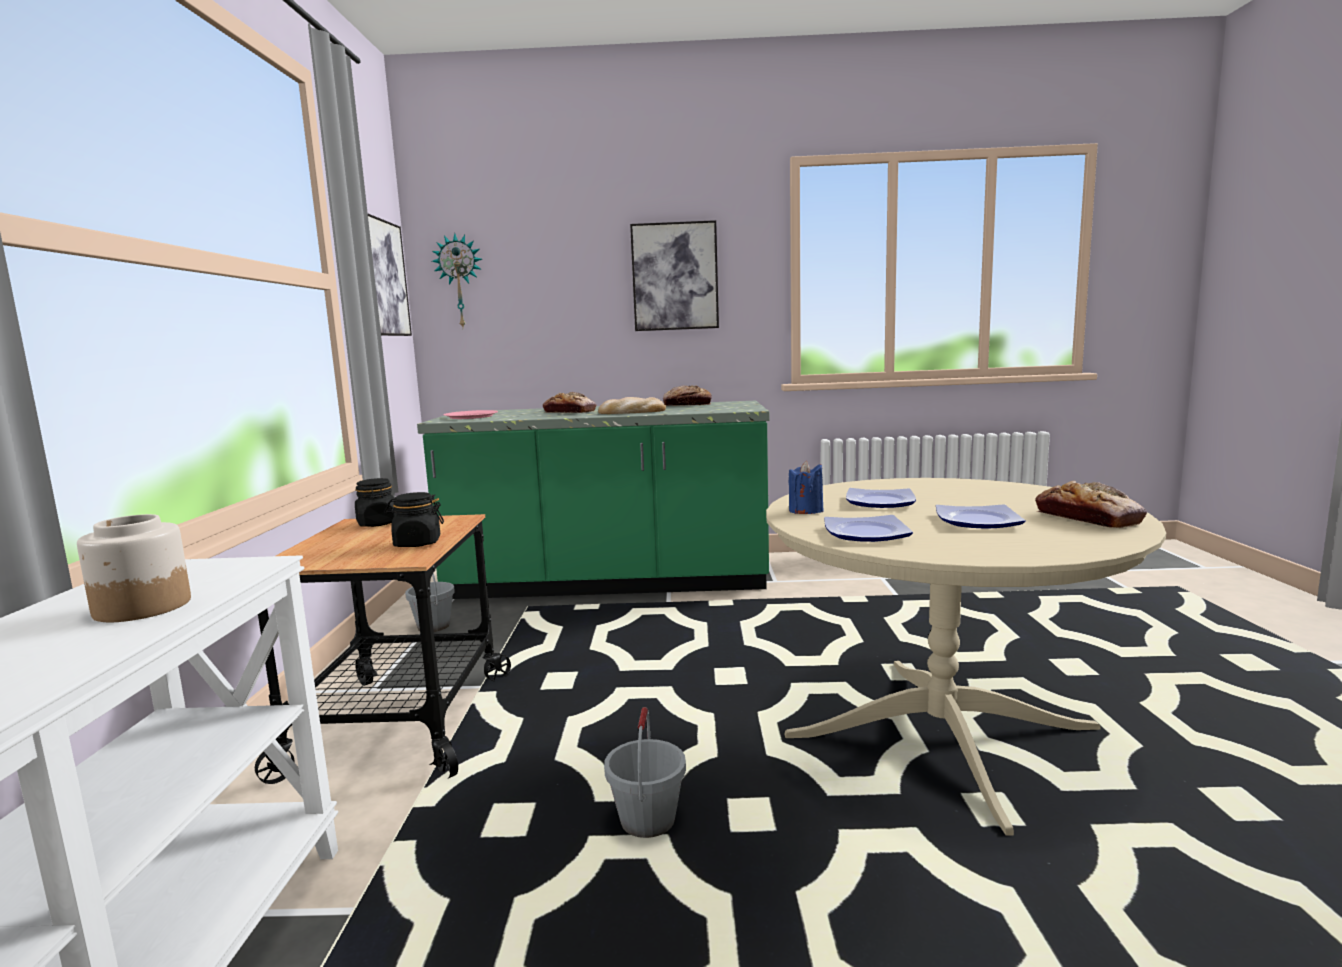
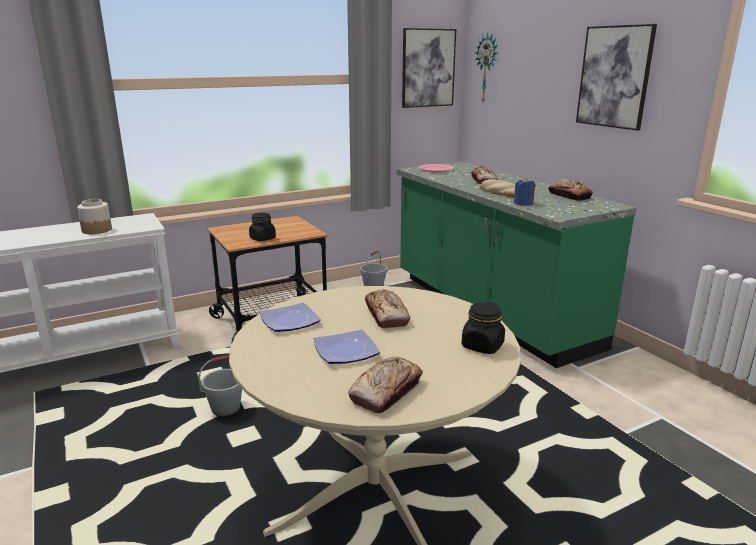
camera: 60 degrees right, 10 degrees up
black jar [355,478,396,527] -> black jar moved to [461,302,505,354]
blue candle [788,461,824,514] -> blue candle moved to [514,178,536,206]
plate [846,488,916,508] -> bread [365,289,411,328]

